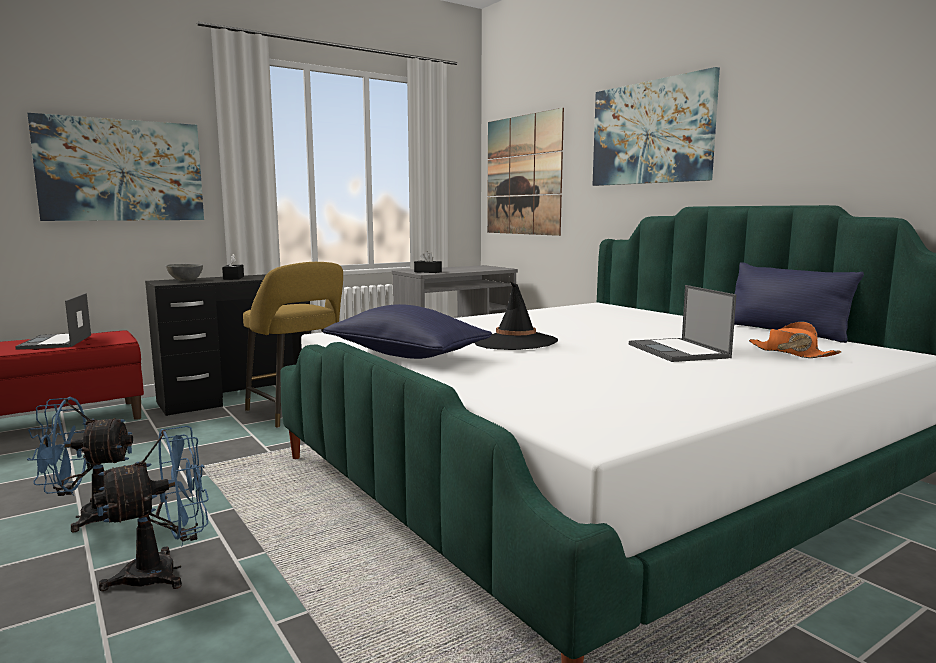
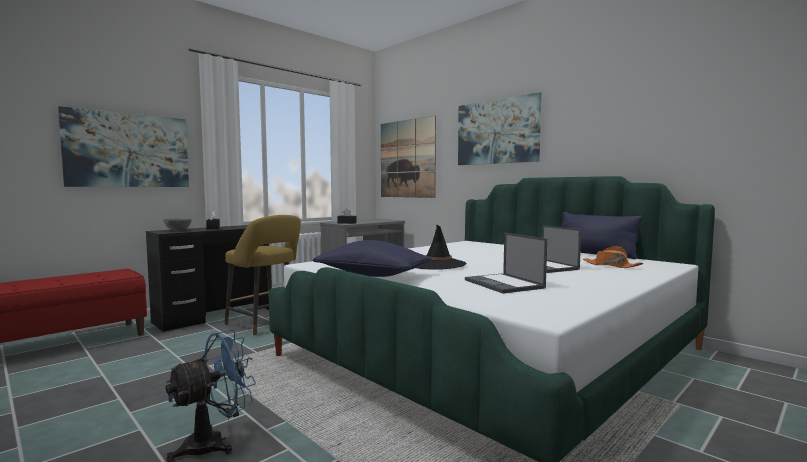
camera: 10 degrees left, 5 degrees down
laptop [15,293,91,350] -> laptop moved to [465,233,547,294]
blue fan [27,397,133,533] -> none

